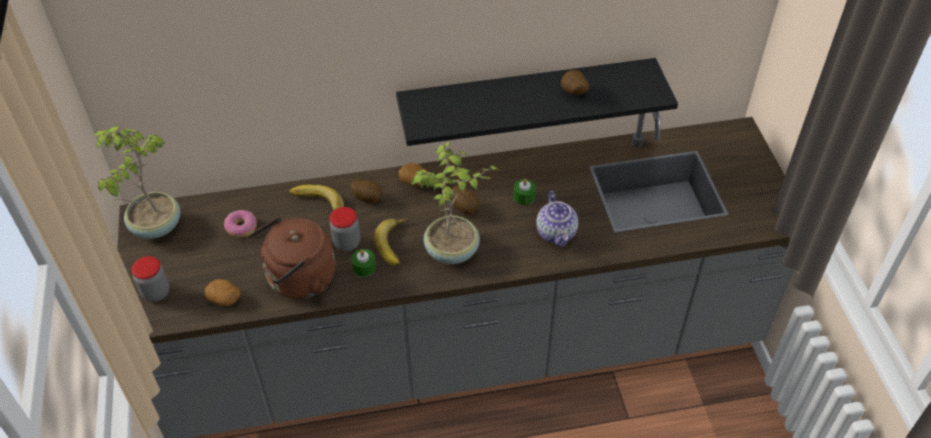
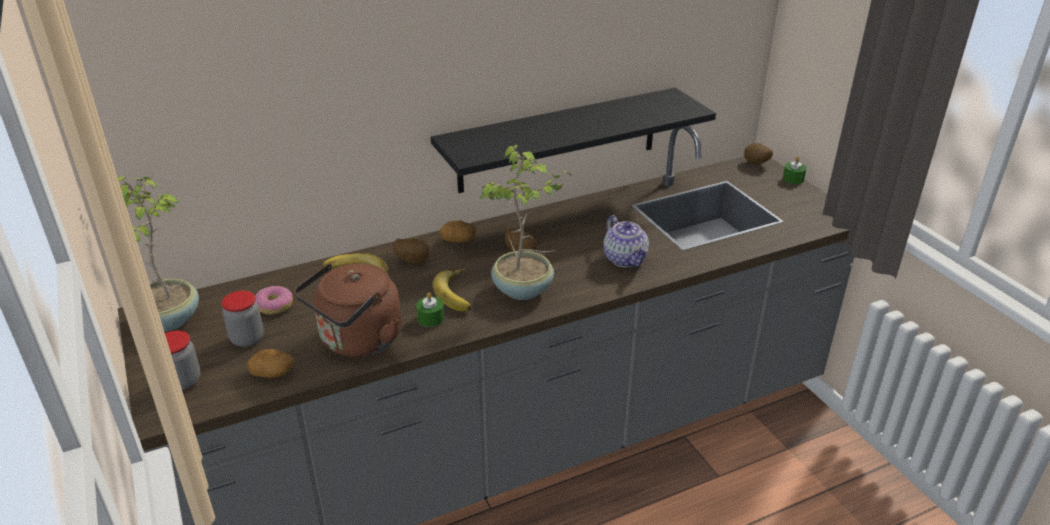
camera: 15 degrees left, 15 degrees down
jar [330,207,361,251] -> jar moved to [221,291,264,347]
green candle [513,179,536,205] -> green candle moved to [783,157,807,184]
potato [561,70,589,95] -> potato moved to [744,143,773,164]

